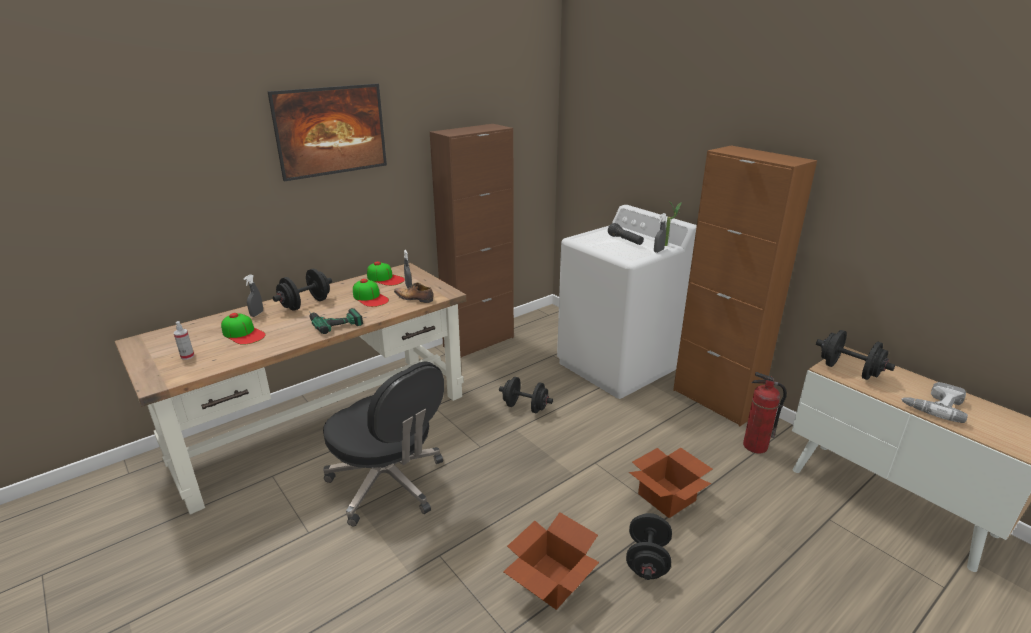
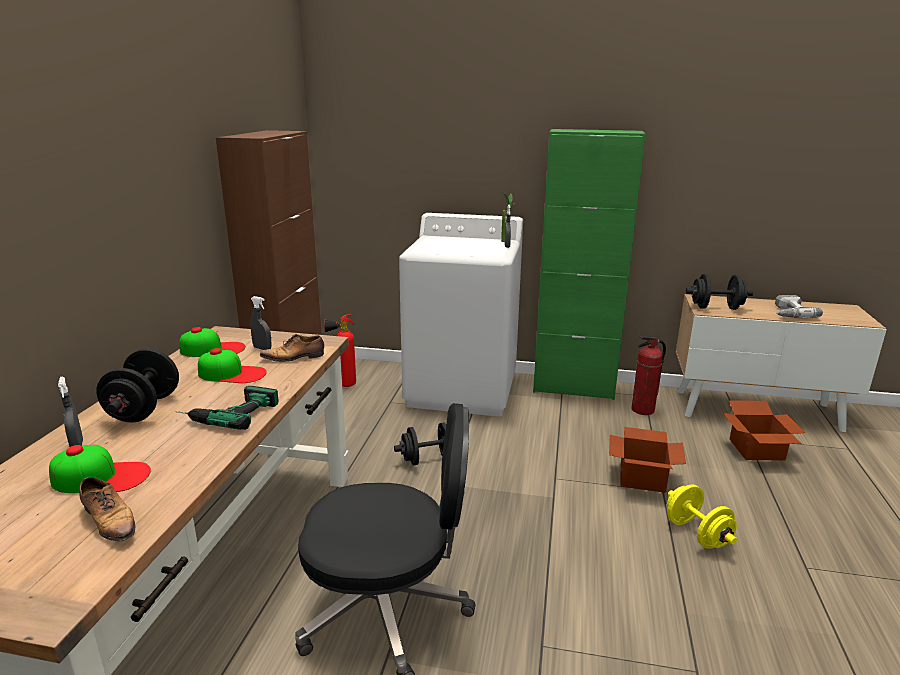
camera: 40 degrees left, 5 degrees down
spray bottle [174,321,194,360] -> none
picture [267,84,387,182] -> none
cardboard box [503,512,599,610] -> cardboard box moved to [722,400,805,460]
black flashlight [608,223,644,245] -> none
black dumbbell [626,513,672,580] -> yellow dumbbell [667,484,737,549]
brown cabinet [673,145,817,426] -> green cabinet [533,129,646,400]
none -> shoe [79,477,136,541]
none -> fire extinguisher [324,314,356,387]

